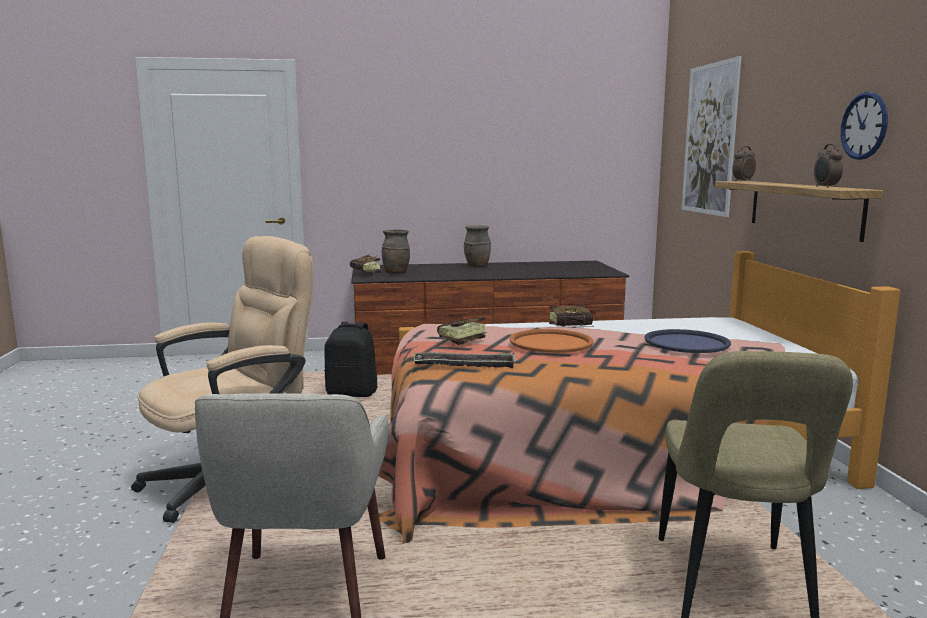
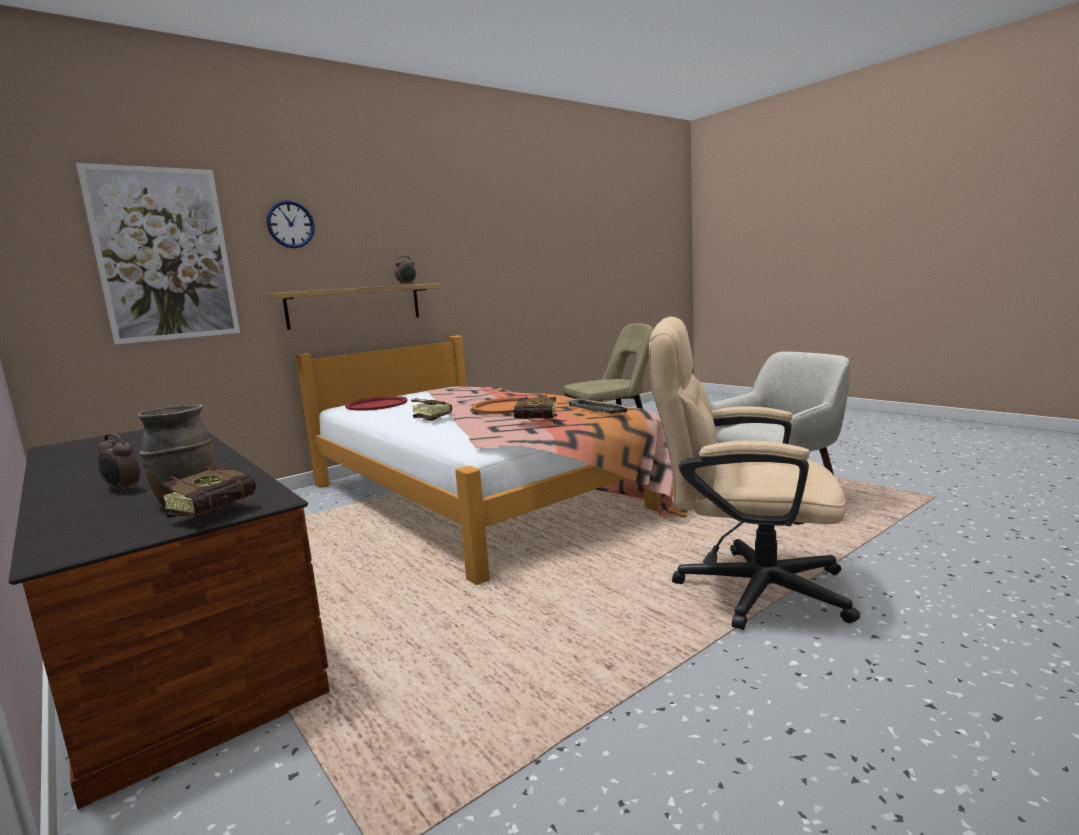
camera: 120 degrees left, 0 degrees up
black backpack [324,322,378,397] -> none
brown vase [464,225,491,267] -> none
blue tray [644,329,731,353] -> none
alarm clock [732,146,756,182] -> alarm clock moved to [98,433,140,493]
wall clock [841,92,888,160] -> wall clock moved to [267,200,315,248]
none -> red tray [345,396,408,411]

